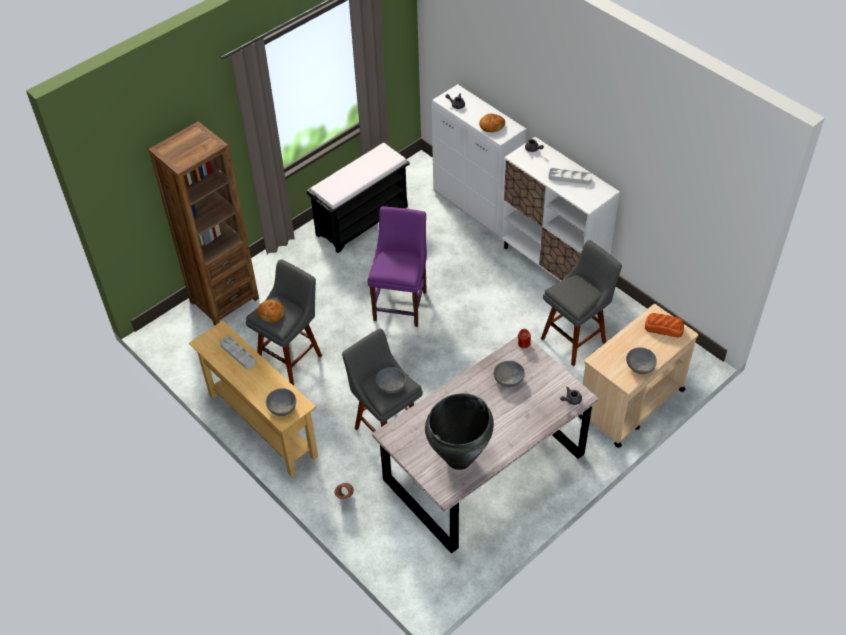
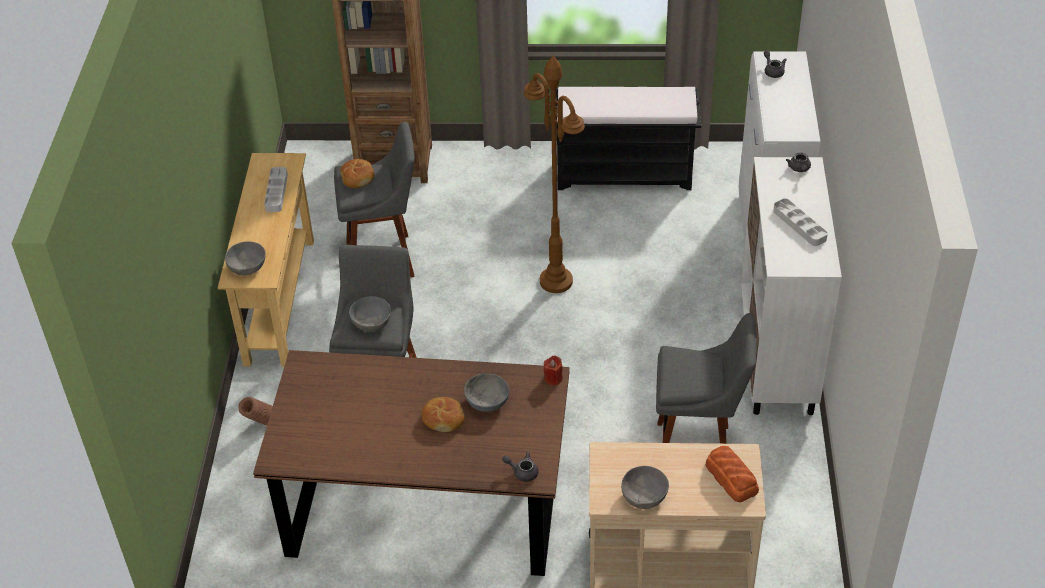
camera: 45 degrees right, 5 degrees down
purple chair [367,206,427,327] -> brown floor lamp [524,56,585,293]
grey dining table [372,336,599,553] -> brown dining table [253,350,570,576]
black vase [425,393,494,470] -> none
bread [479,114,505,132] -> bread moved to [422,397,465,432]

